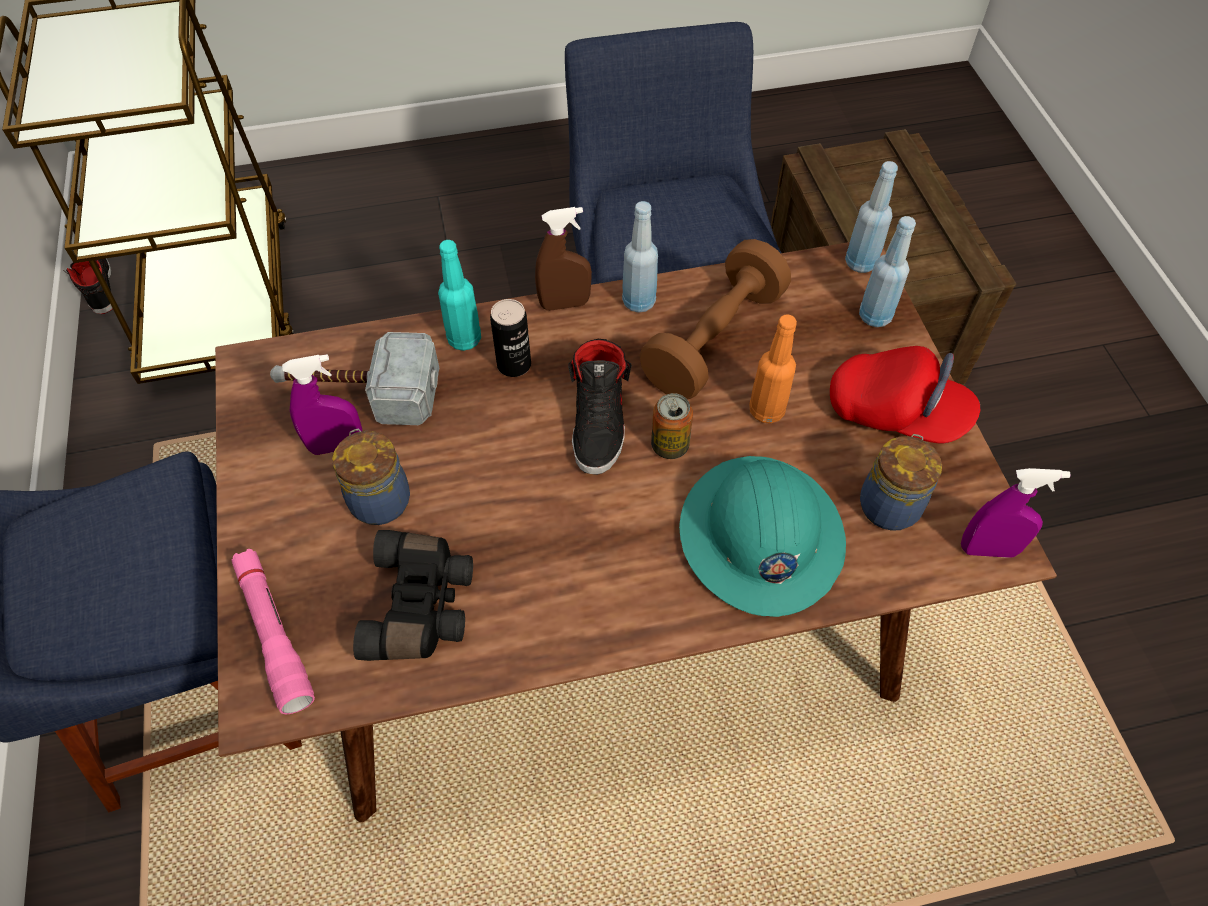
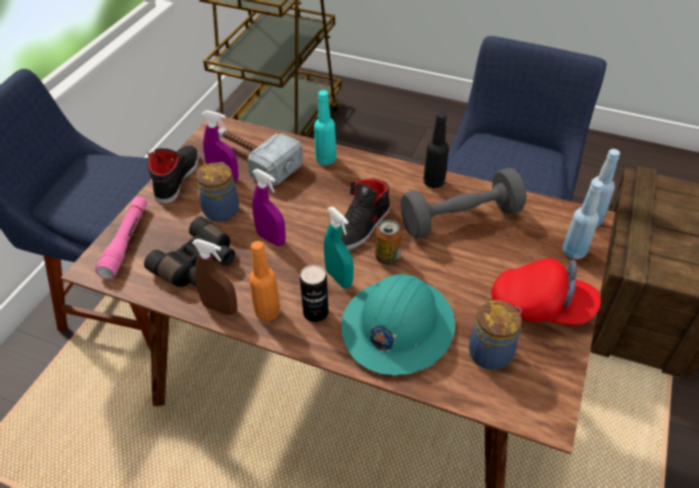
camera: 35 degrees right, 10 degrees down
black shoe [63,258,113,314] -> black shoe moved to [147,145,199,204]
can [490,299,531,377] -> can moved to [300,265,329,322]
brown spray bottle [535,207,592,311] -> brown spray bottle moved to [192,239,237,315]
blue bottle [622,201,658,313] -> black bottle [423,112,449,188]
brown dumbbell [639,239,791,399] -> grey dumbbell [400,168,526,239]
orange bottle [749,314,797,424] -> orange bottle moved to [249,241,280,321]
red cap [830,346,980,443] -> red cap turned 45 degrees counterclockwise [492,258,601,325]
purple spray bottle [961,468,1071,558] -> purple spray bottle moved to [252,169,286,246]
none -> turquoise spray bottle [324,207,354,288]

